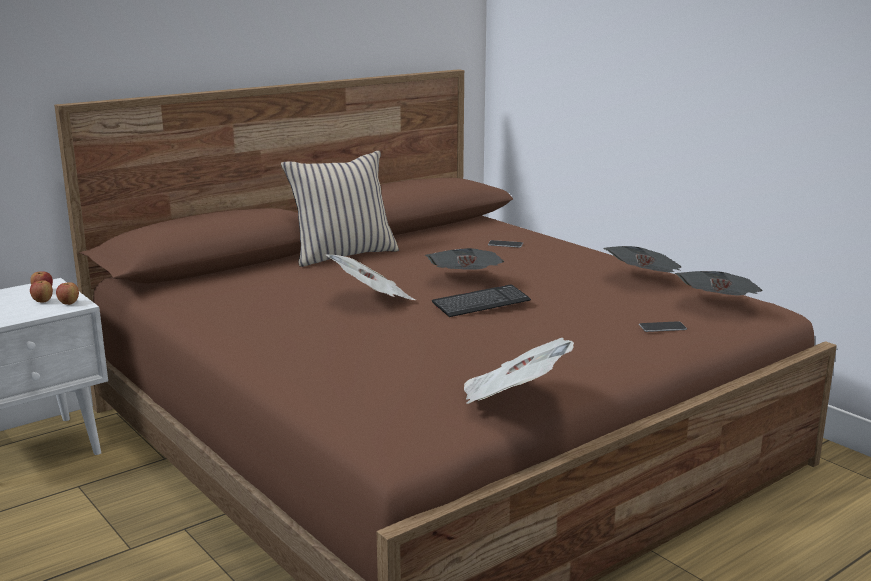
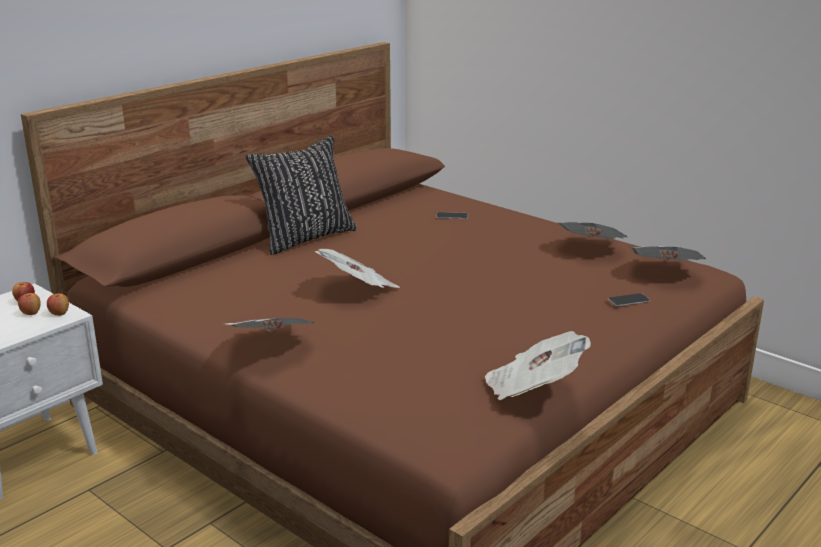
camera: 10 degrees left, 5 degrees up
beige pillow [281,151,399,267] -> black pillow [246,135,357,255]
newspaper [425,248,504,270] -> newspaper moved to [226,318,314,332]
keyboard [432,285,531,317] -> none

